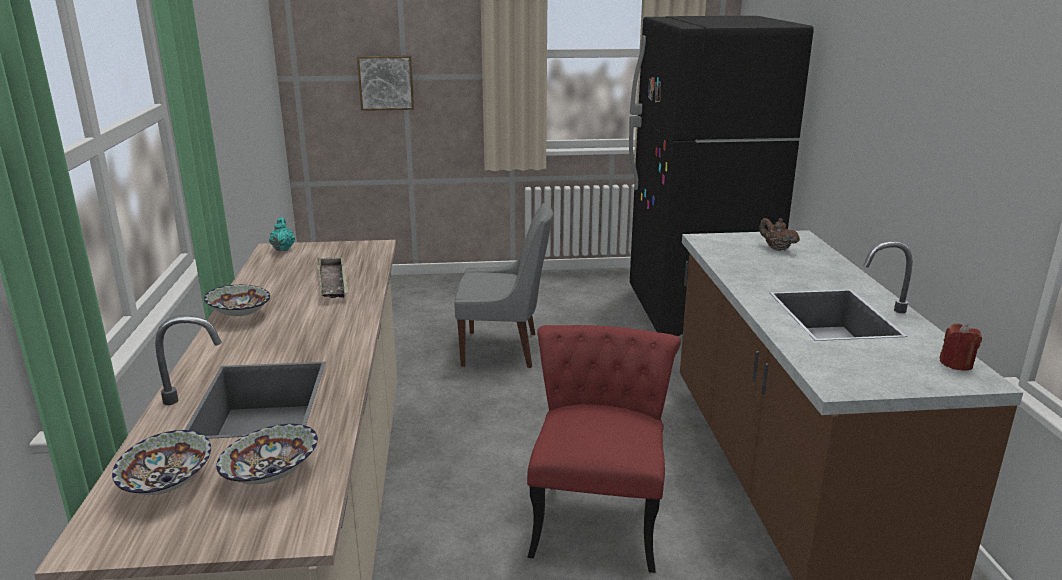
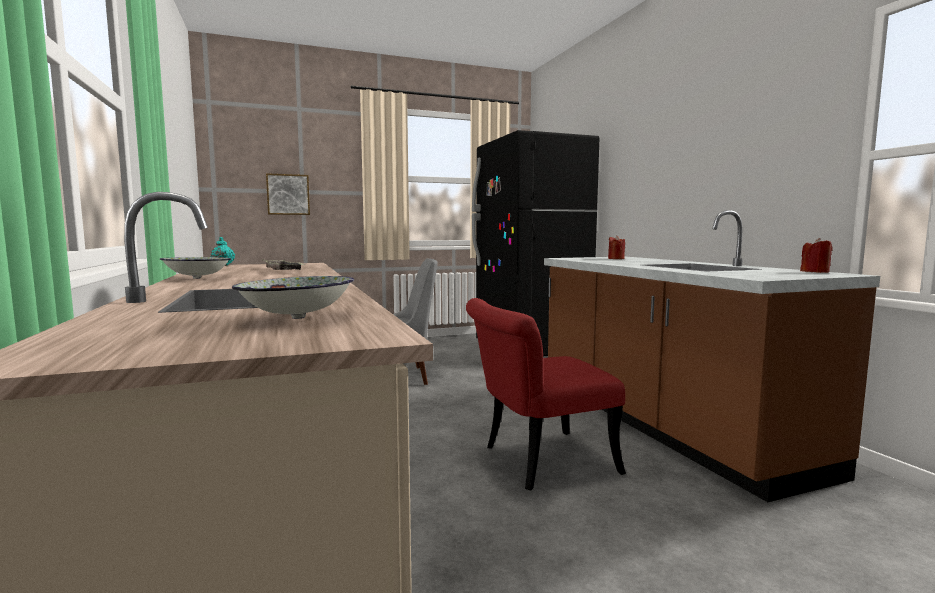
camera: 15 degrees left, 15 degrees down
bowl [112,430,211,495] -> none
red chair [527,325,681,573] -> red chair turned 105 degrees counterclockwise [466,298,626,490]
brown teapot [759,218,800,251] -> red candle [608,235,625,259]

